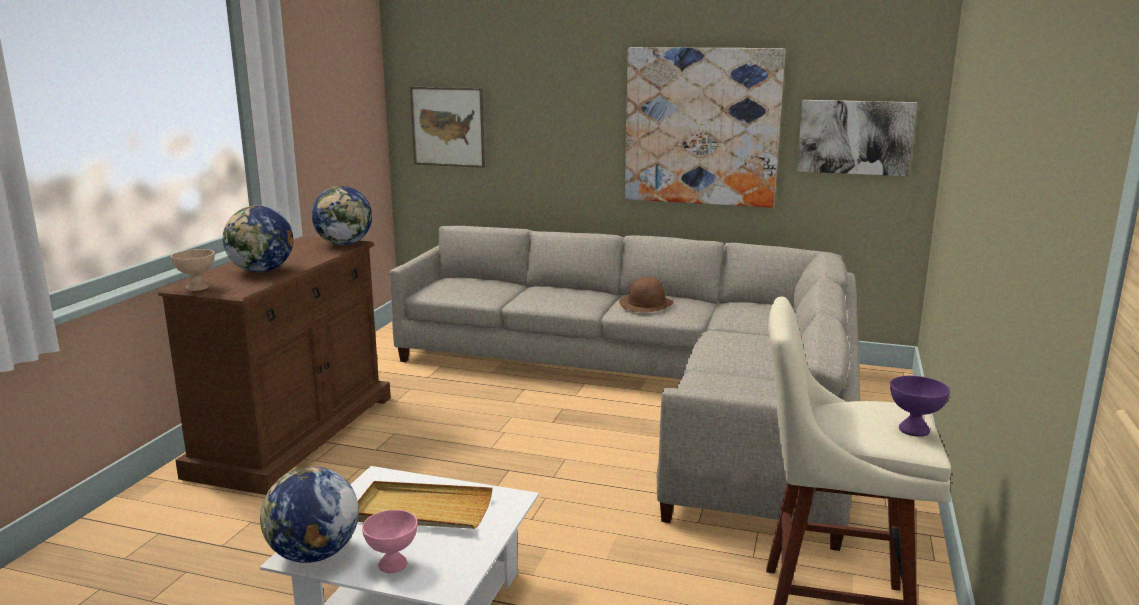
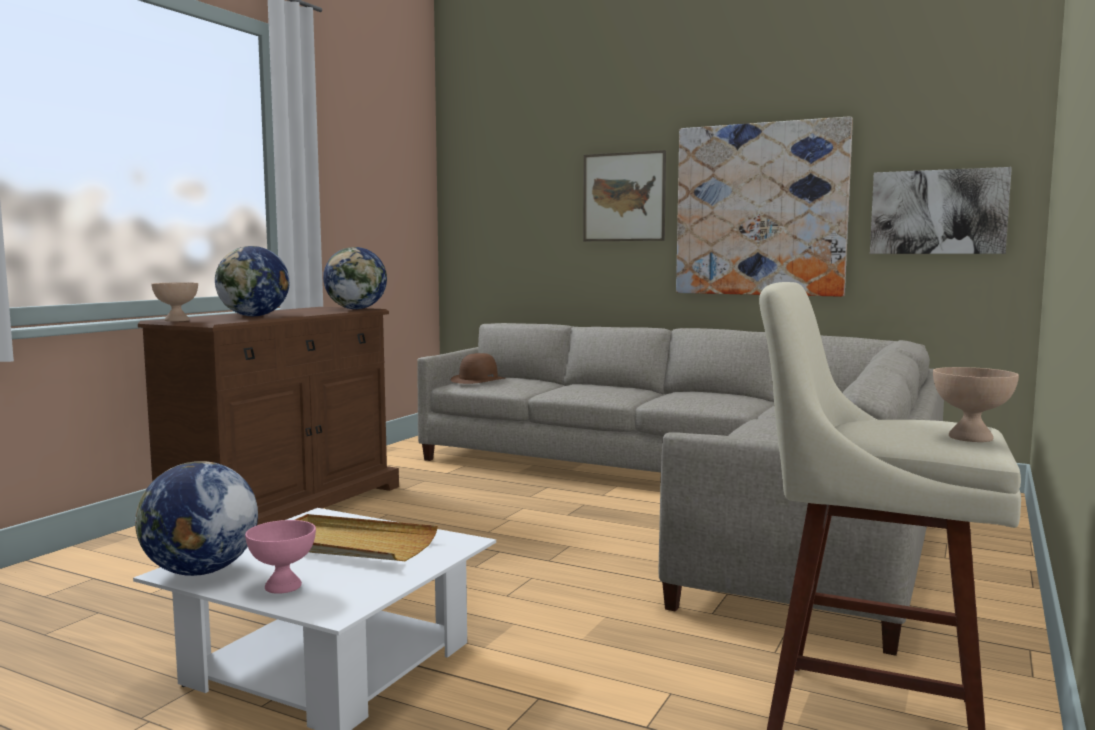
camera: 10 degrees right, 10 degrees down
picture [410,87,485,168] -> picture moved to [583,150,666,241]
brown hat [619,277,674,313] -> brown hat moved to [450,353,505,384]
purple bowl [890,376,950,437] -> beige bowl [933,367,1019,442]

